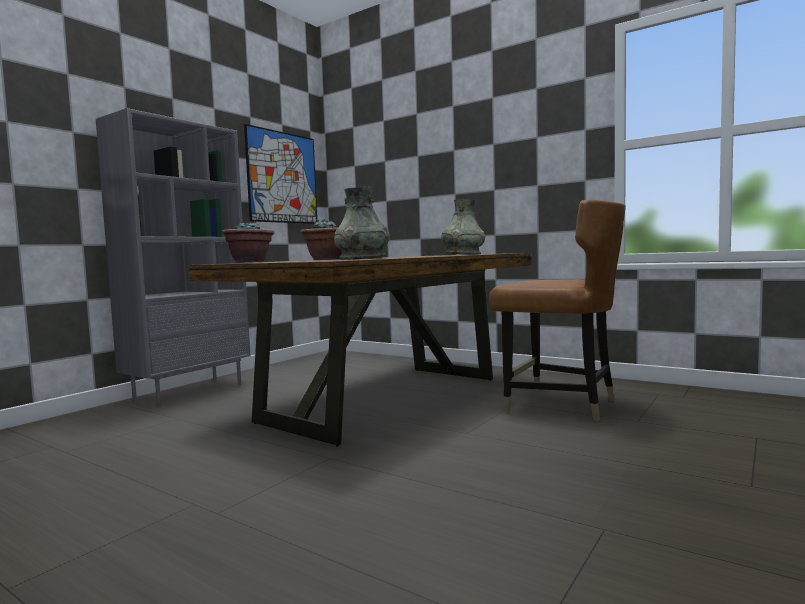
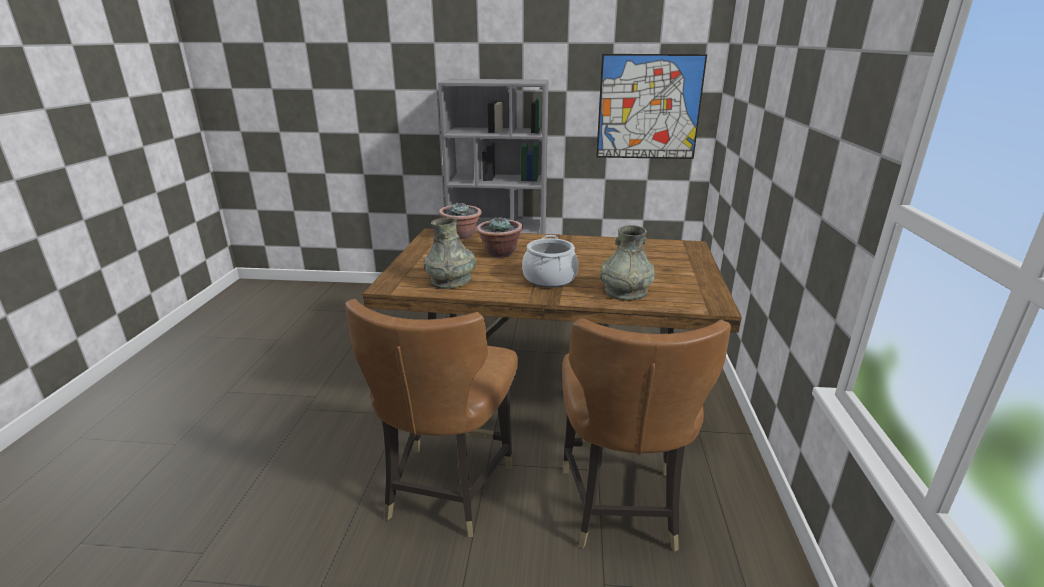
camera: 60 degrees right, 20 degrees up
none -> brown chair [345,299,518,537]
none -> cooking pot [522,235,578,288]

